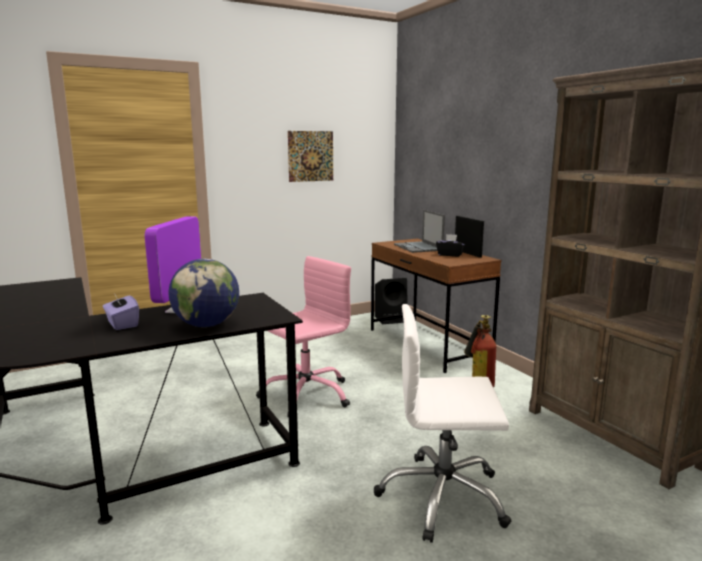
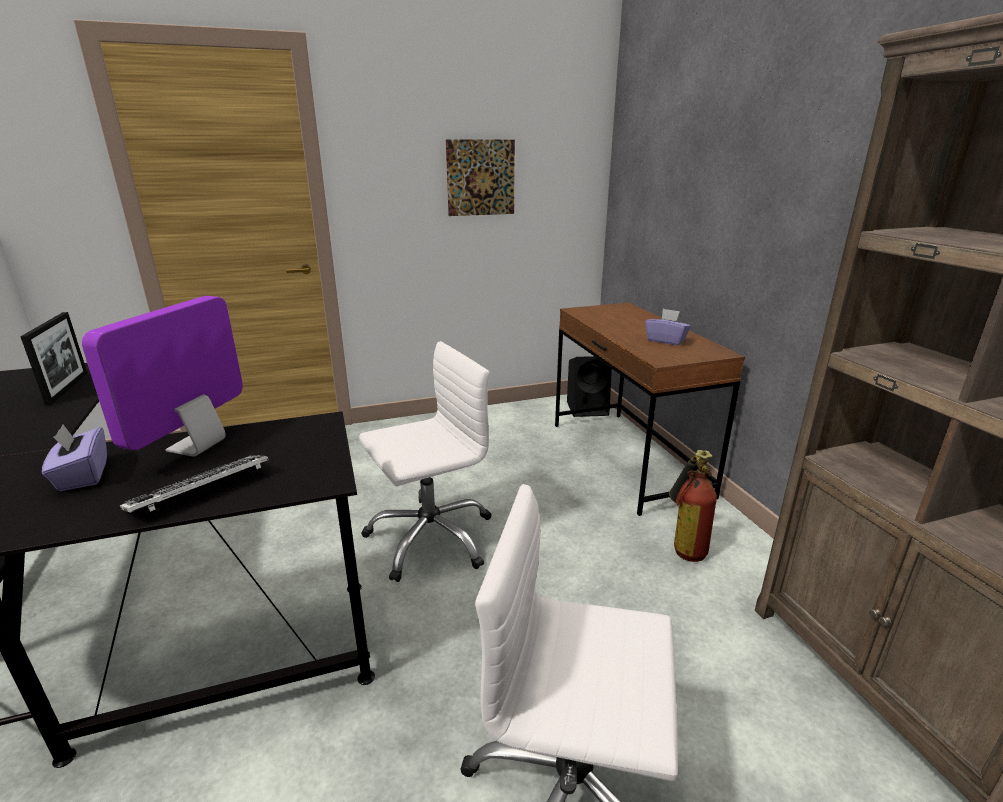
camera: 10 degrees right, 10 degrees up
globe [169,259,239,327] -> keyboard [120,455,269,513]
pink office chair [256,256,351,418] -> white office chair [359,341,492,582]
laptop [394,210,445,253] -> none
black tissue box [436,234,465,257] -> purple tissue box [645,309,691,346]
picture frame [455,216,484,258] -> picture frame moved to [20,312,88,405]

